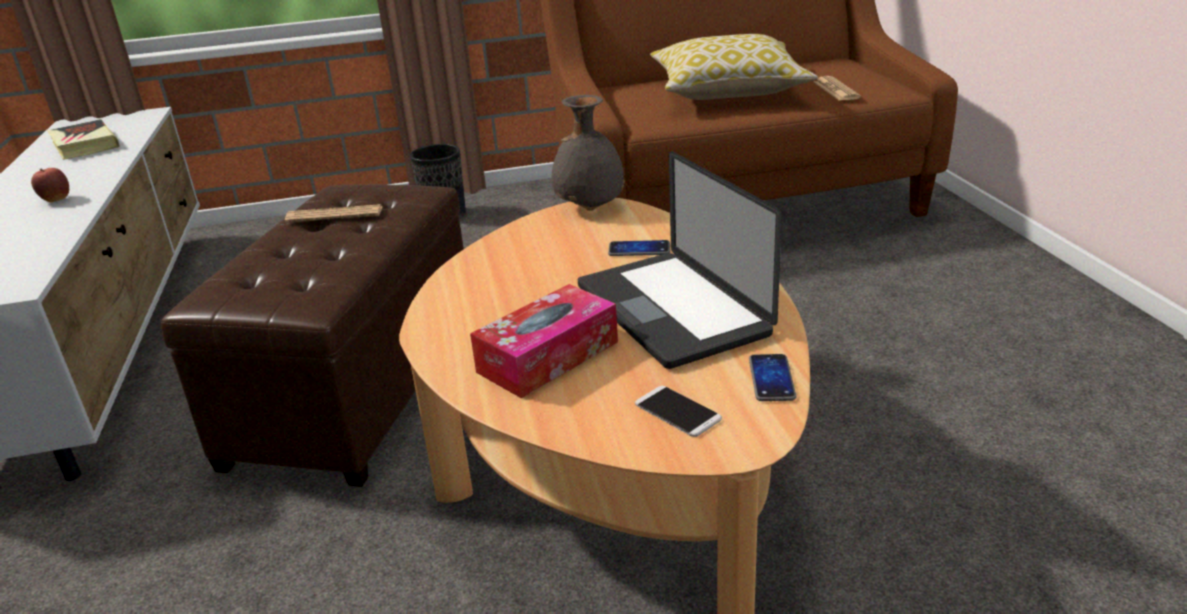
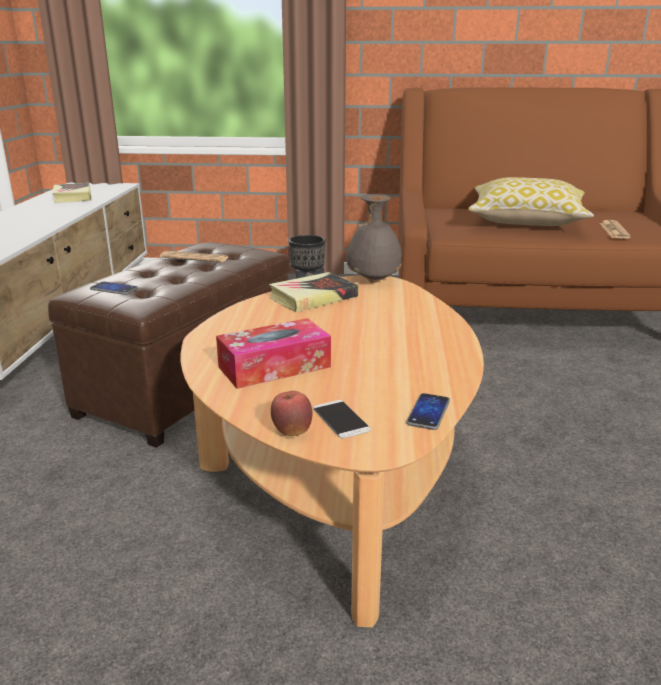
camera: 15 degrees right, 5 degrees down
apple [31,168,69,202] -> apple moved to [271,391,312,436]
laptop [578,151,782,369] -> none
phone [608,240,670,256] -> phone moved to [90,282,138,295]
none -> book [269,272,359,312]

